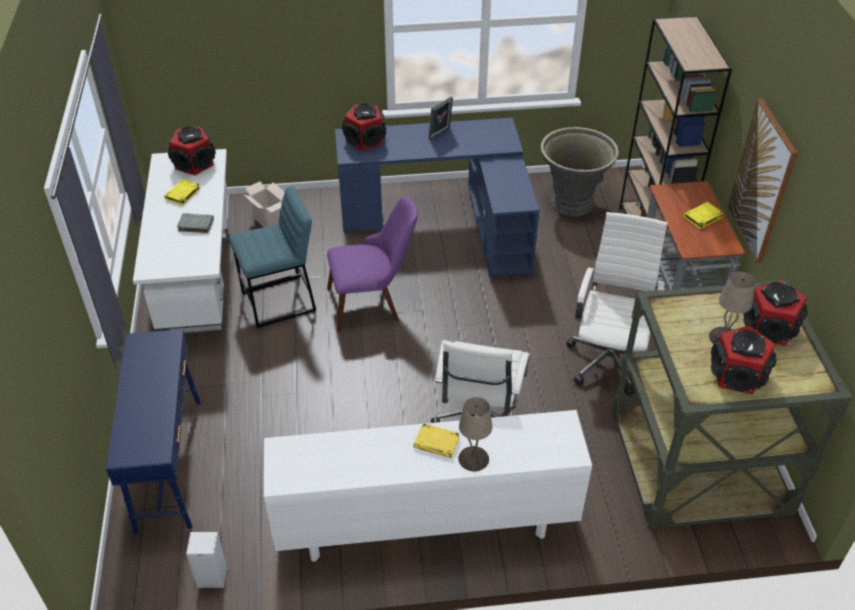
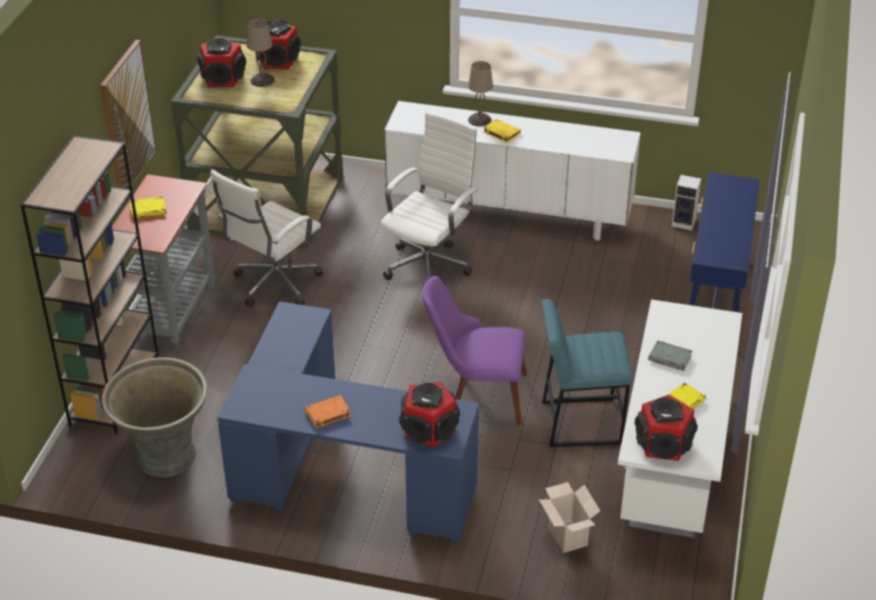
camera: 160 degrees left, 5 degrees down
picture frame [428,97,453,140] -> orange book [305,395,351,428]

